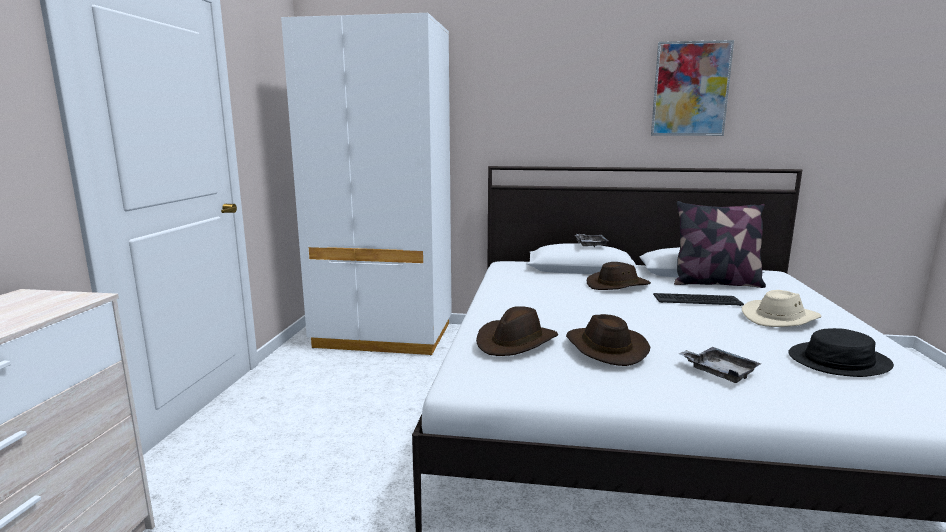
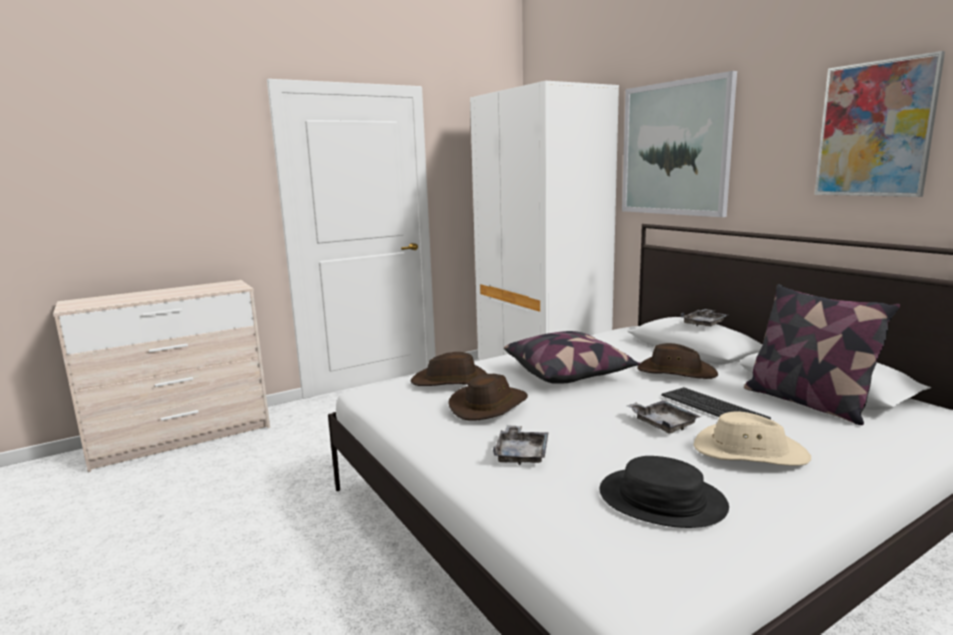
camera: 50 degrees right, 0 degrees up
none -> pillow [504,331,640,384]
none -> picture [622,71,737,217]
none -> grey tray [627,400,701,433]

